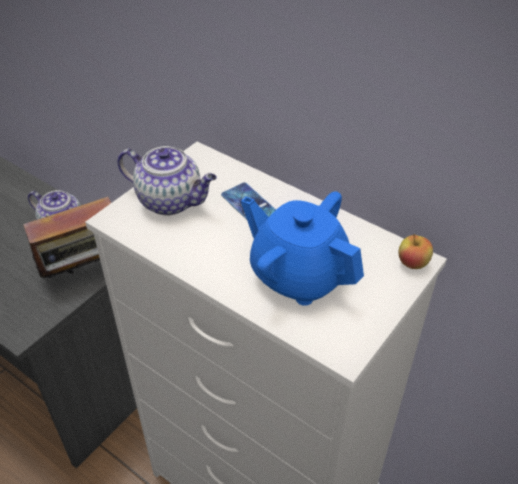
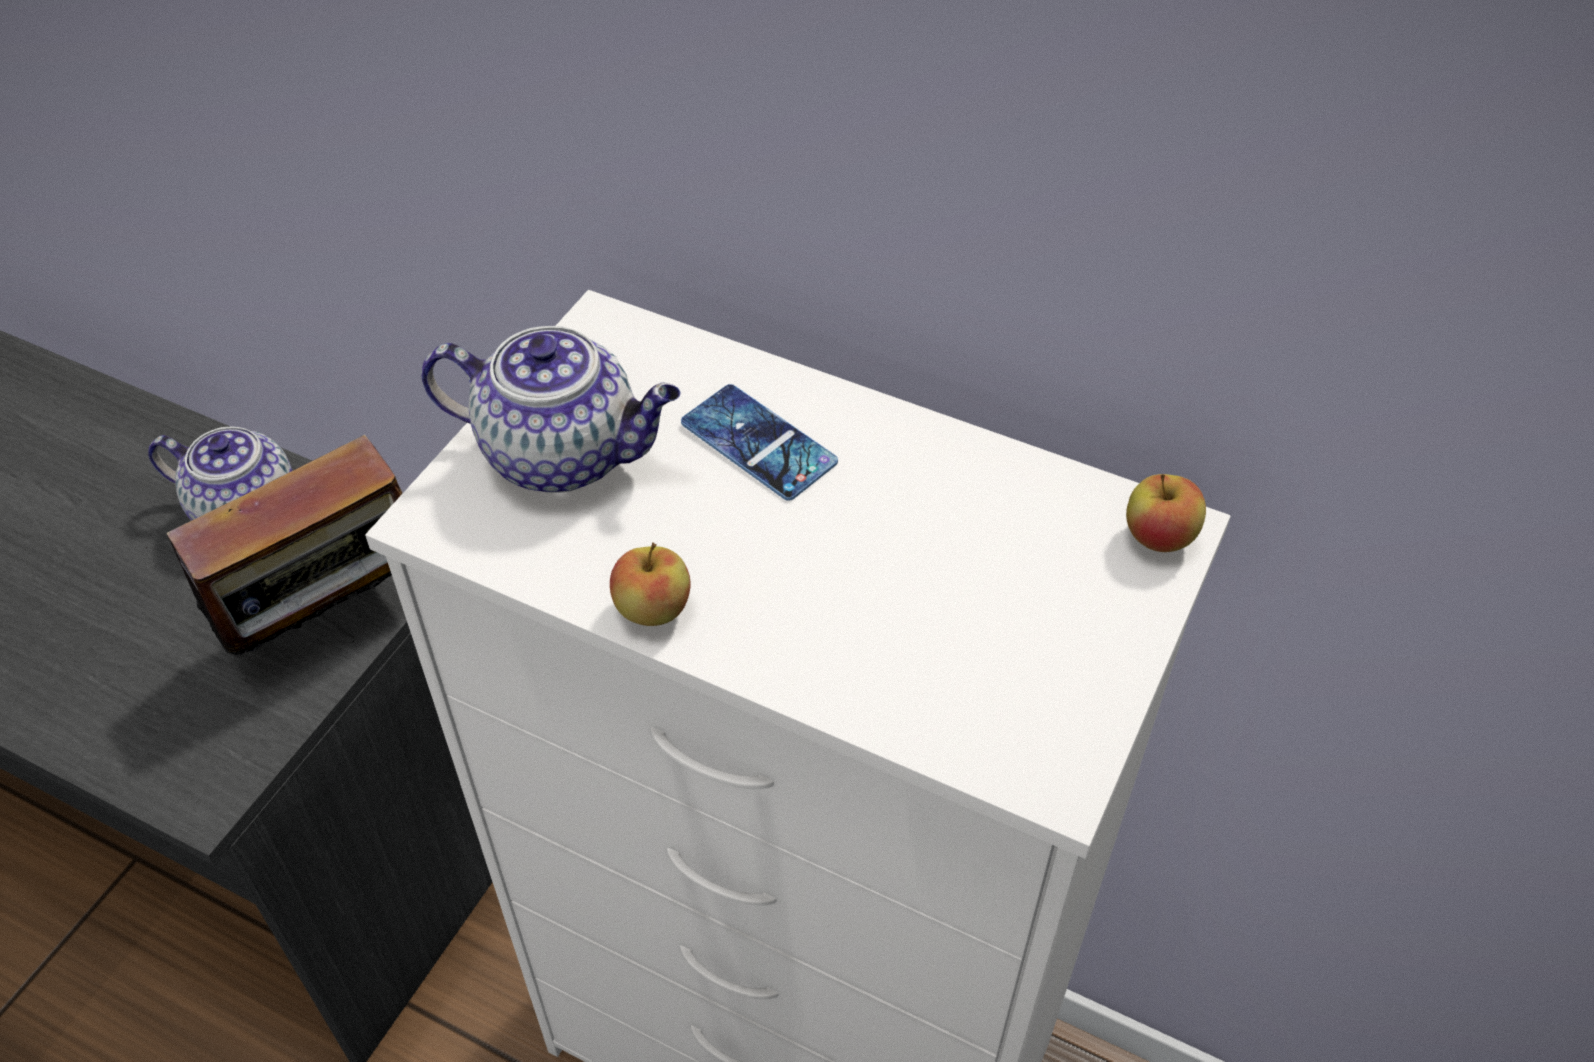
camera: 10 degrees left, 5 degrees up
blue teapot [241,191,364,306] -> none
none -> apple [610,542,690,626]

